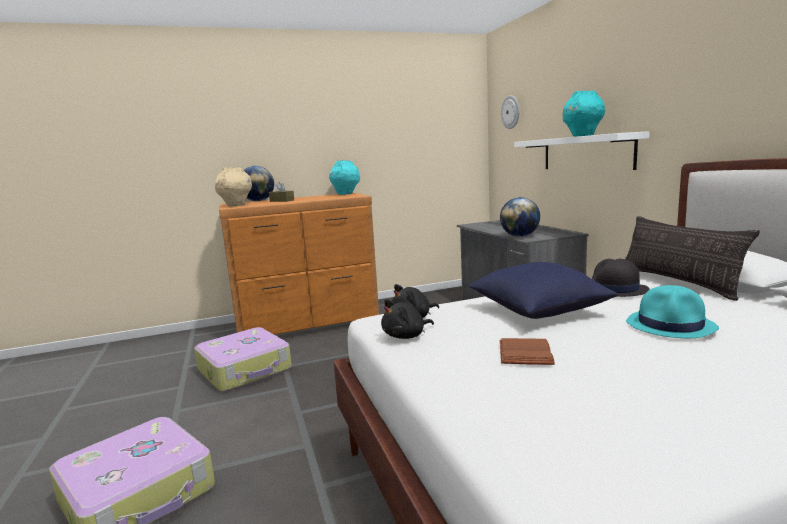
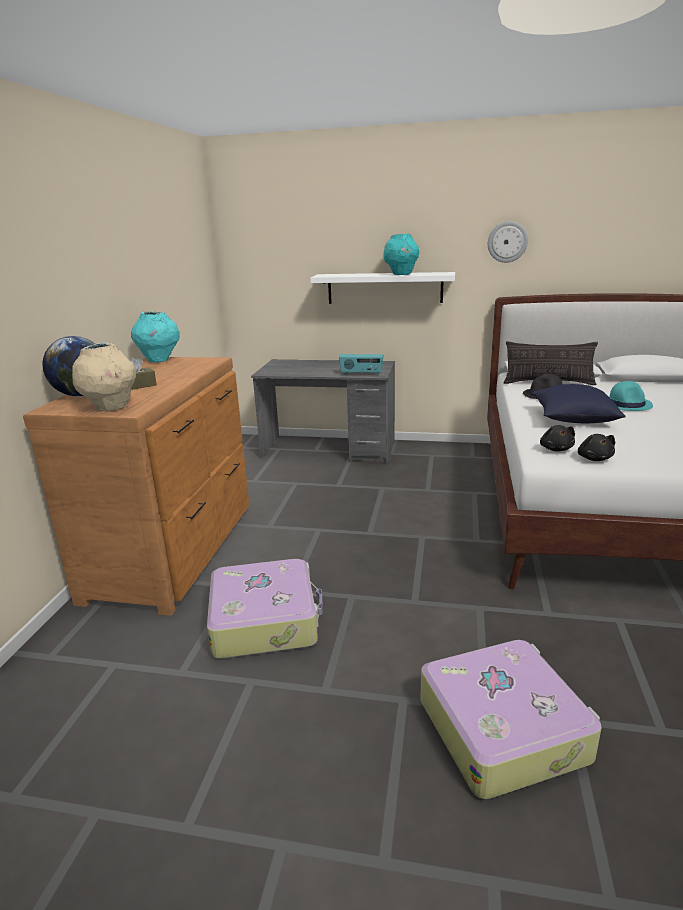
camera: 60 degrees left, 10 degrees up
globe [500,197,540,237] -> radio [339,354,384,375]
brown book [500,338,555,365] -> none
wall clock [501,95,520,129] -> wall clock moved to [488,221,528,263]

